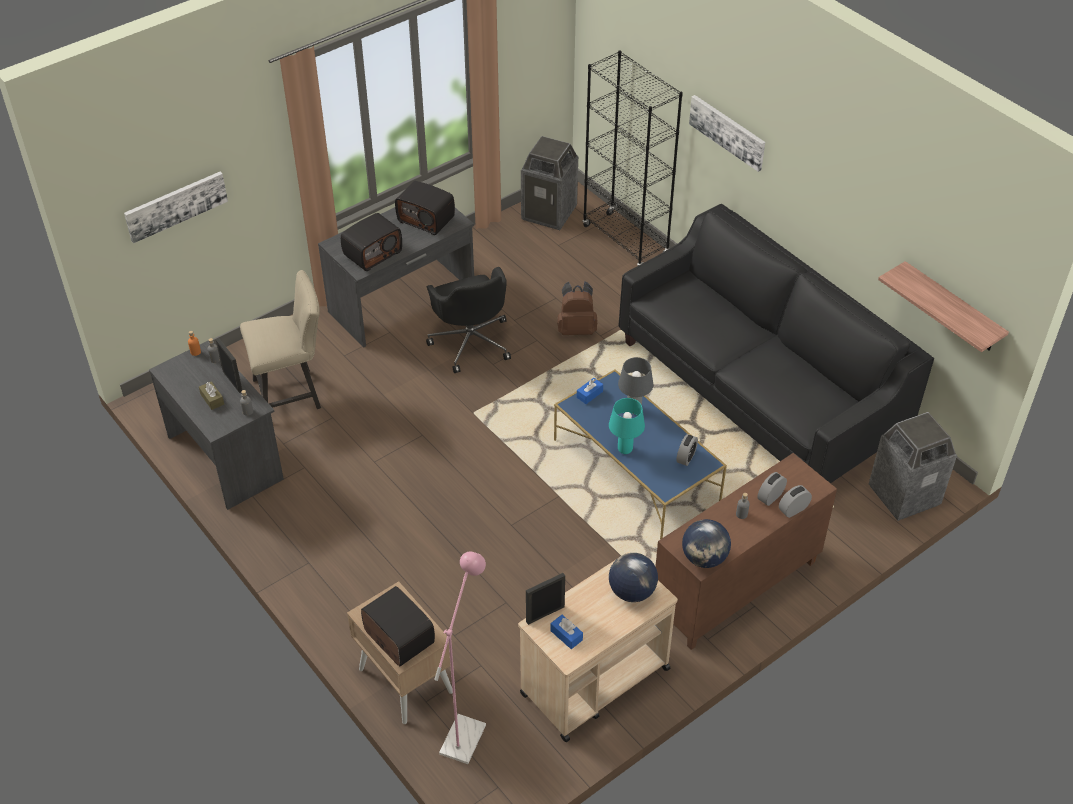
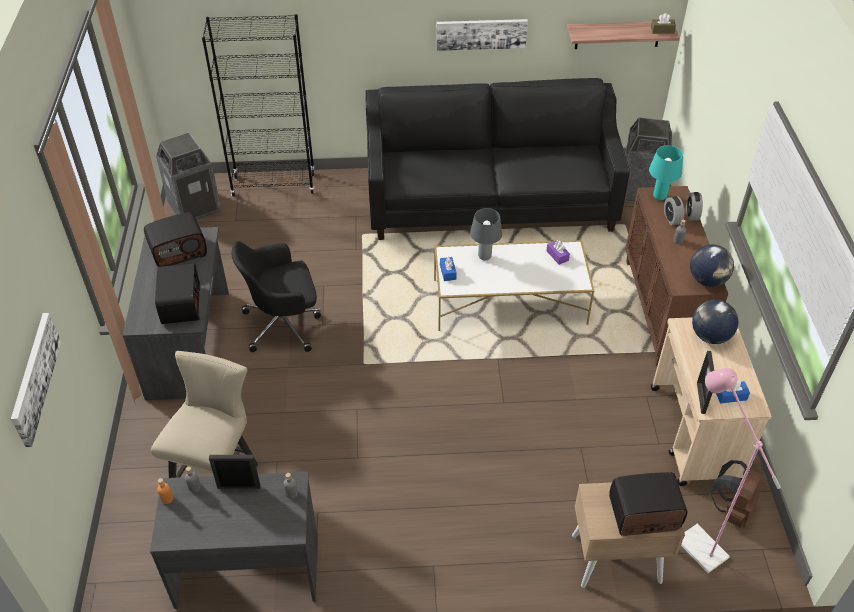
camera: 55 degrees left, 0 degrees up
brown tissue box [199,381,224,410] -> brown tissue box moved to [651,13,676,34]
black office chair [426,267,511,373] -> black office chair turned 150 degrees clockwise [232,241,321,352]
blue coffee table [554,369,727,540] -> white coffee table [434,240,594,331]
brown backpack [557,281,598,335] -> brown backpack moved to [710,460,763,528]
turquoise table lamp [609,398,645,454] -> turquoise table lamp moved to [649,145,683,200]
alarm clock [676,434,698,466] -> purple tissue box [546,240,570,265]
picture [689,95,765,172] -> picture moved to [436,19,528,51]

